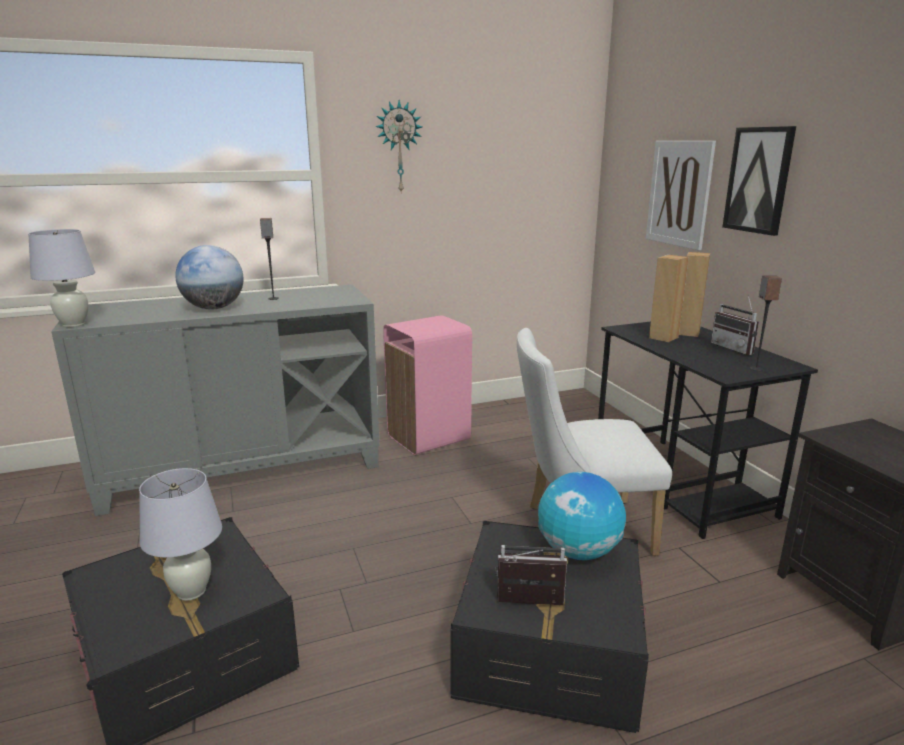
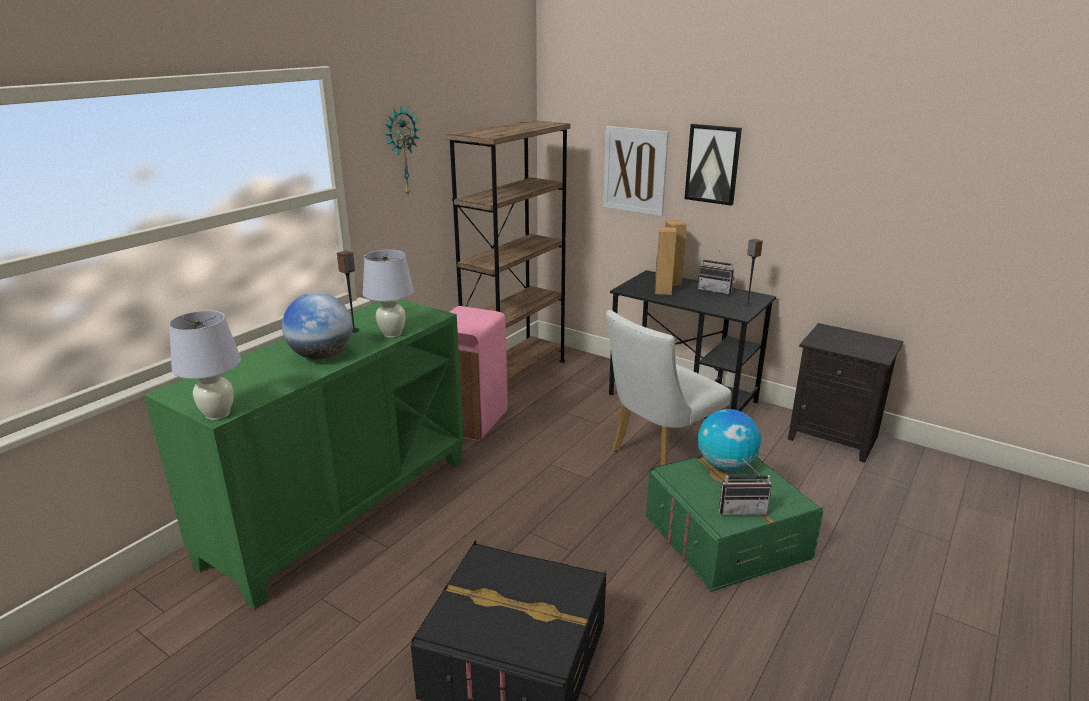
camera: 35 degrees left, 5 degrees up
grey cabinet [51,285,380,516] -> green cabinet [144,299,464,609]
white table lamp [139,468,222,601] -> white table lamp moved to [363,250,414,338]
black storage box [451,521,649,733] -> green storage box [646,455,824,592]
radio [496,545,567,605] -> radio turned 150 degrees counterclockwise [719,456,772,515]
none -> brown bookcase [446,120,570,384]

